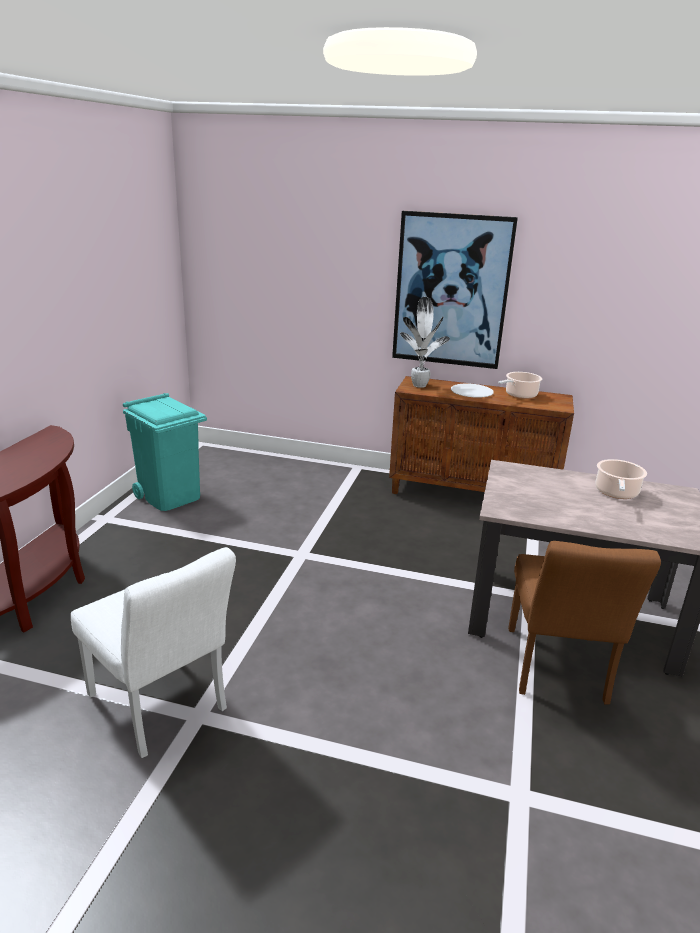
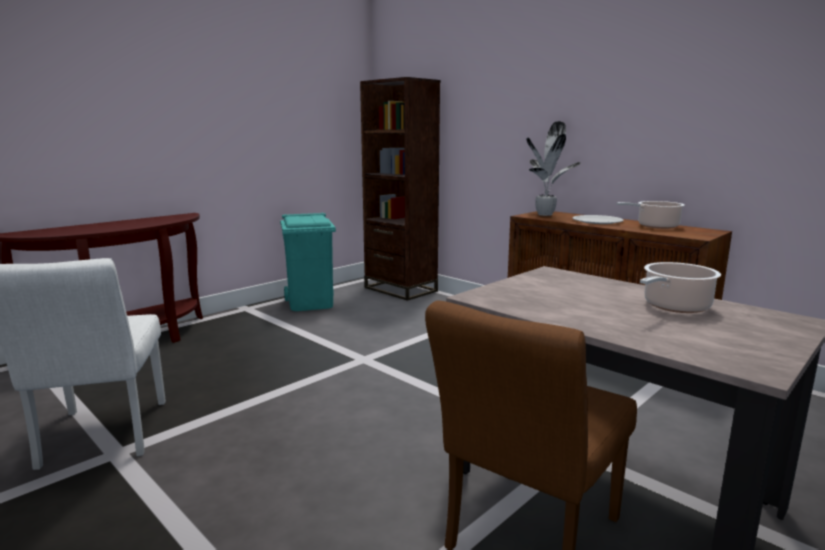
camera: 30 degrees right, 10 degrees down
picture [392,211,518,369] -> none
none -> brown bookcase [360,77,440,301]

